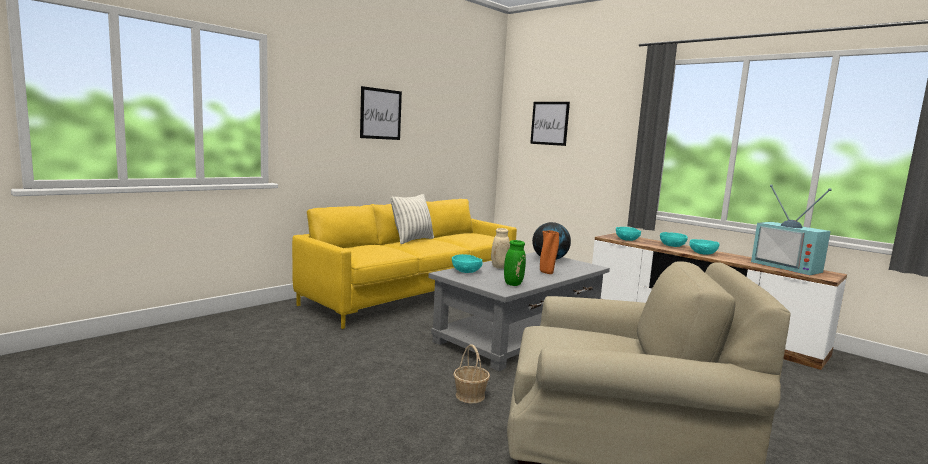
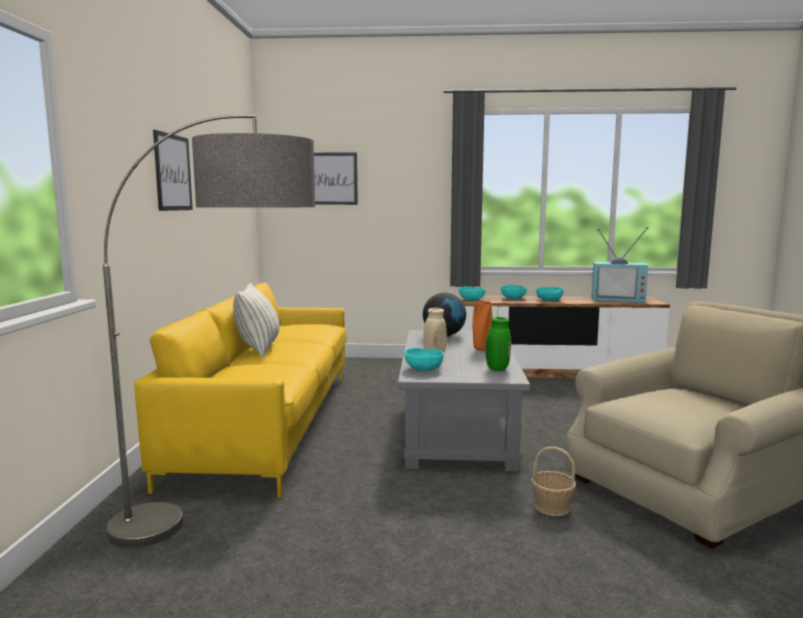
camera: 40 degrees left, 0 degrees up
none -> floor lamp [103,114,315,548]

